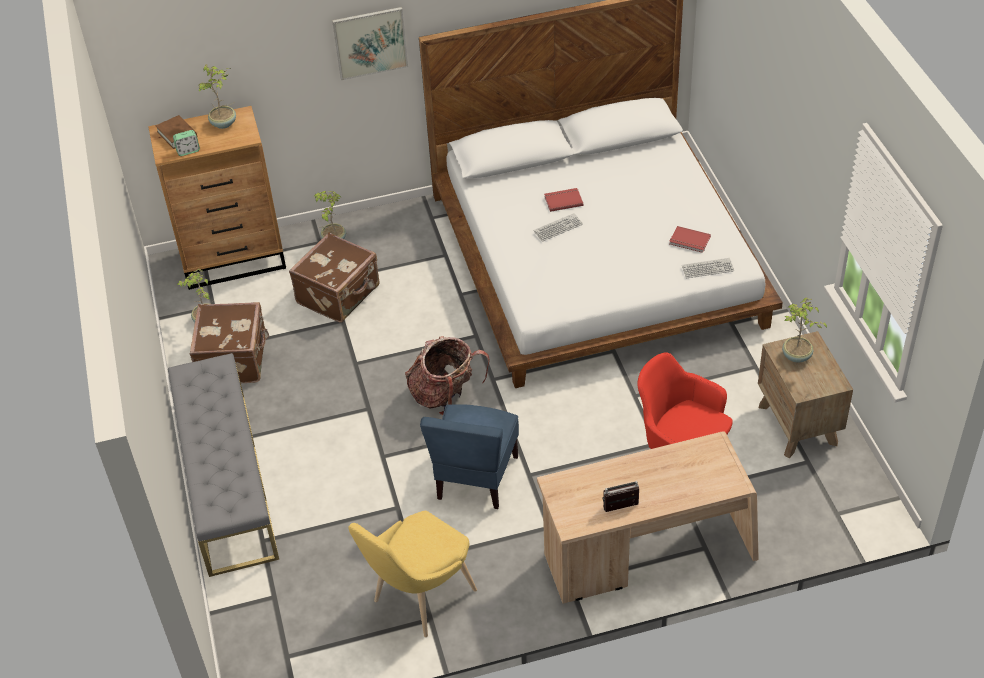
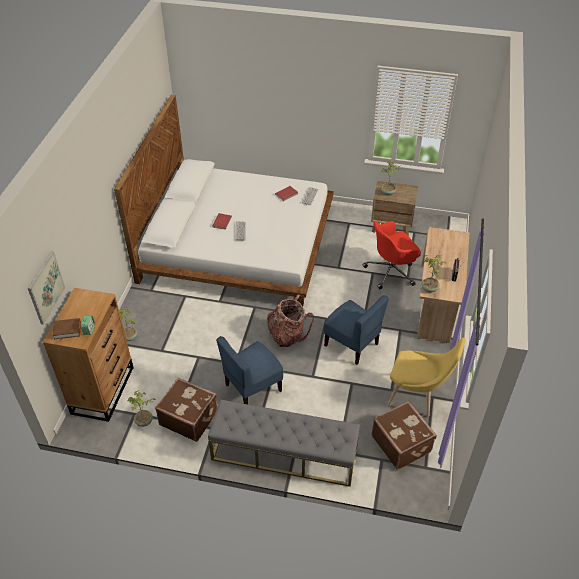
camera: 65 degrees left, 0 degrees up
potted plant [198,64,236,129] -> potted plant moved to [422,255,447,292]
brown suitcase [289,232,380,322] -> brown suitcase moved to [371,401,437,470]
picture [332,7,408,80] -> picture moved to [28,251,65,325]
yellow chair [348,511,477,637] -> yellow chair turned 45 degrees counterclockwise [387,338,466,417]
none -> blue chair [216,336,283,404]

